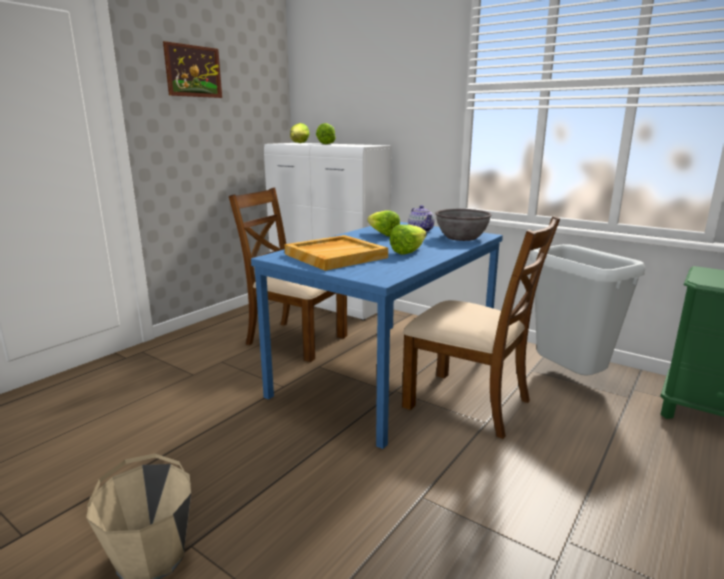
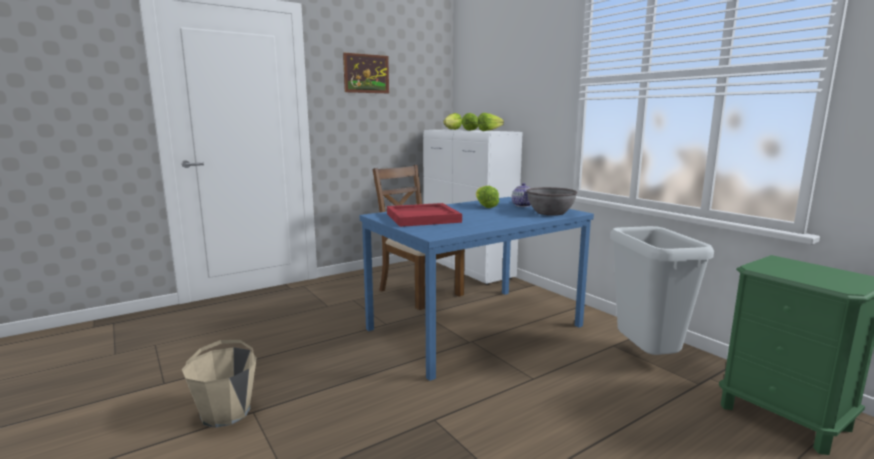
camera: 20 degrees right, 5 degrees down
beige tray [284,235,388,271] -> red tray [387,203,462,227]
lettuce [390,225,426,255] -> lettuce moved to [478,113,504,131]
brown chair [402,216,560,439] -> none

